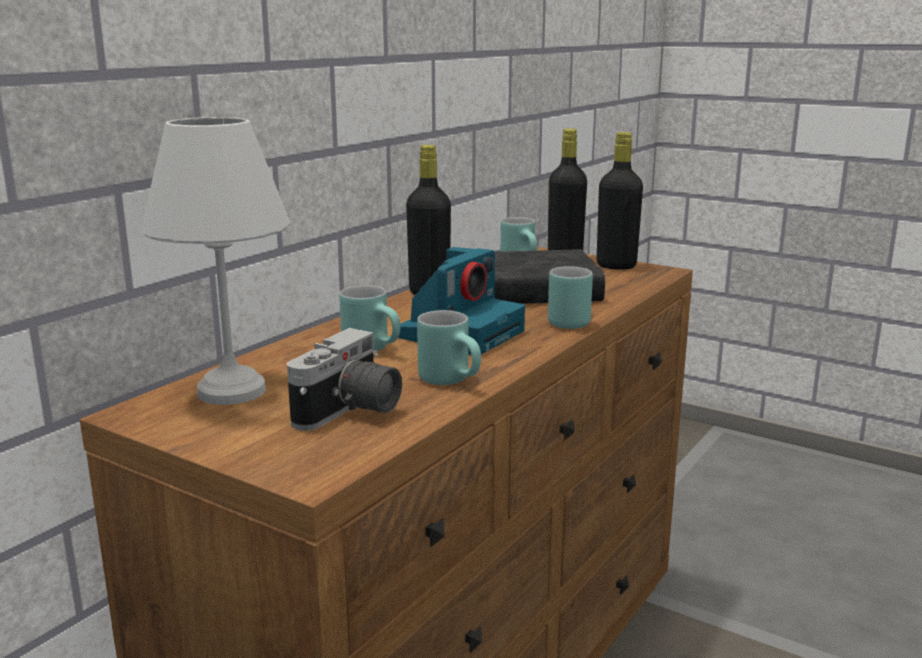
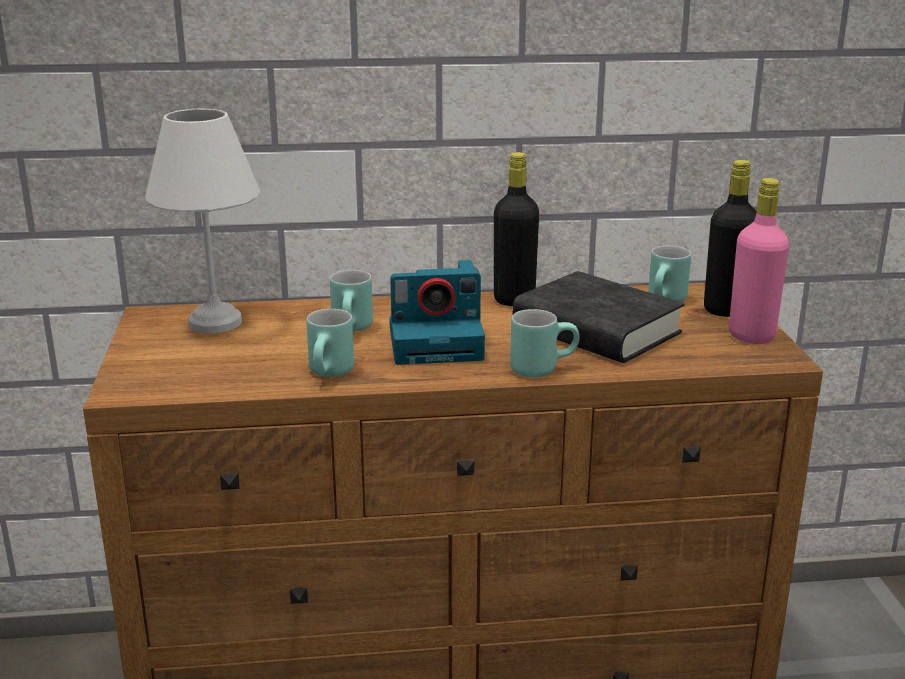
camera: 50 degrees right, 5 degrees up
camera [287,328,402,431] -> none
black bottle [597,132,643,270] -> pink bottle [729,178,789,344]

